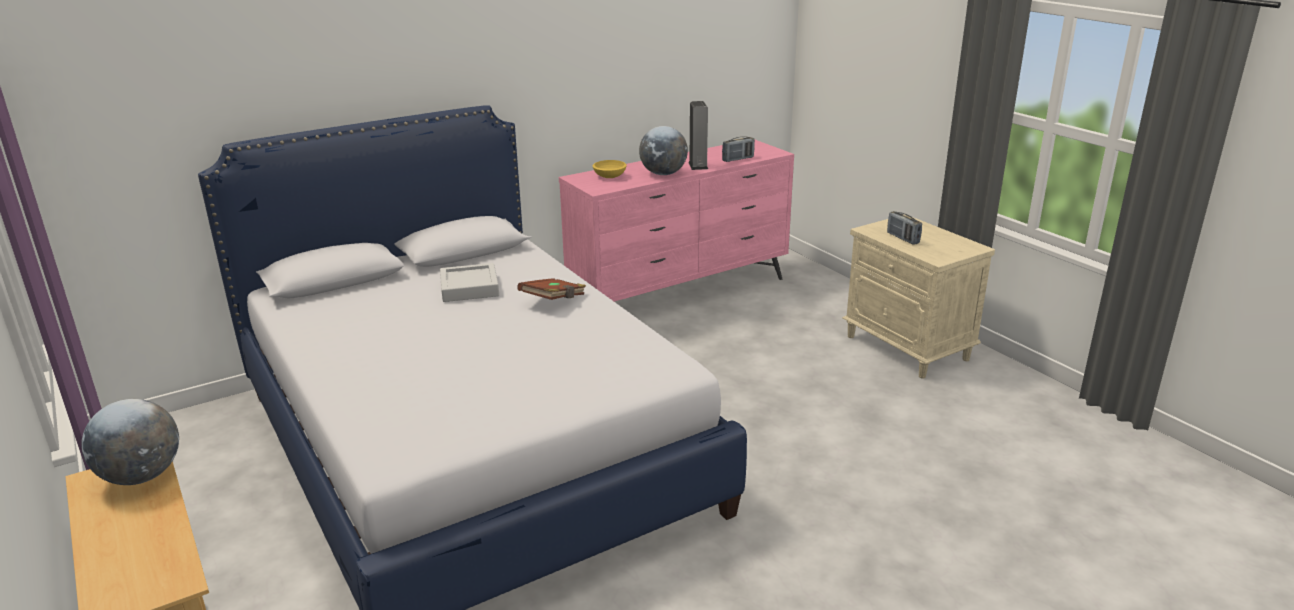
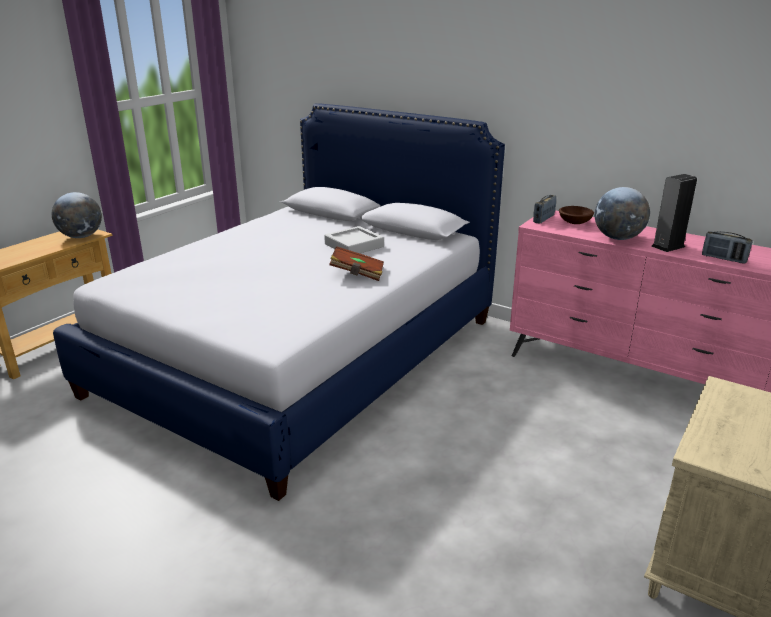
camera: 65 degrees right, 0 degrees up
yellow bowl [593,160,627,178] -> brown bowl [559,206,594,224]
radio [887,211,922,245] -> radio moved to [533,195,556,224]

